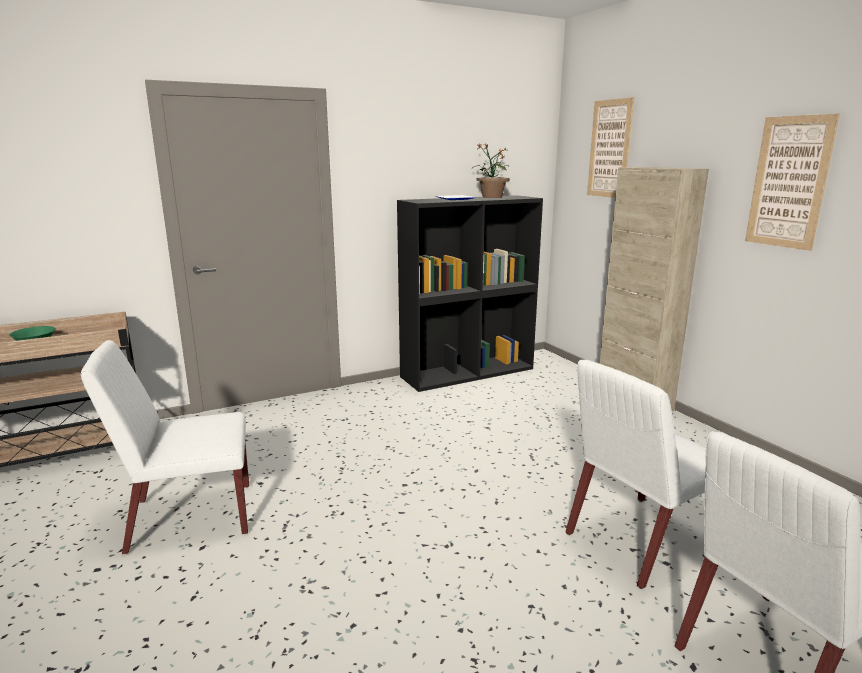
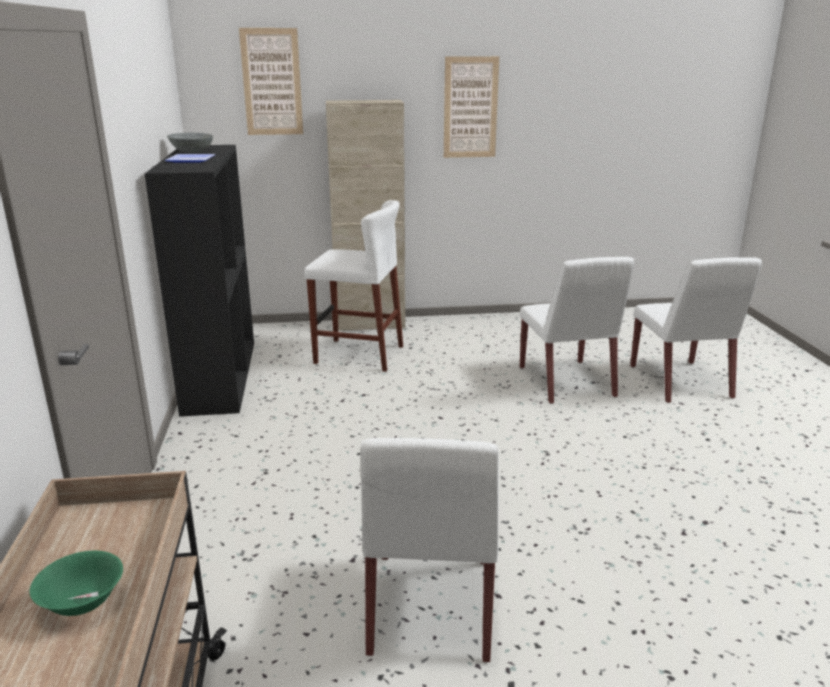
camera: 70 degrees left, 5 degrees up
potted plant [472,143,510,198] -> grey bowl [167,133,213,153]
none -> white stool [304,200,403,372]

